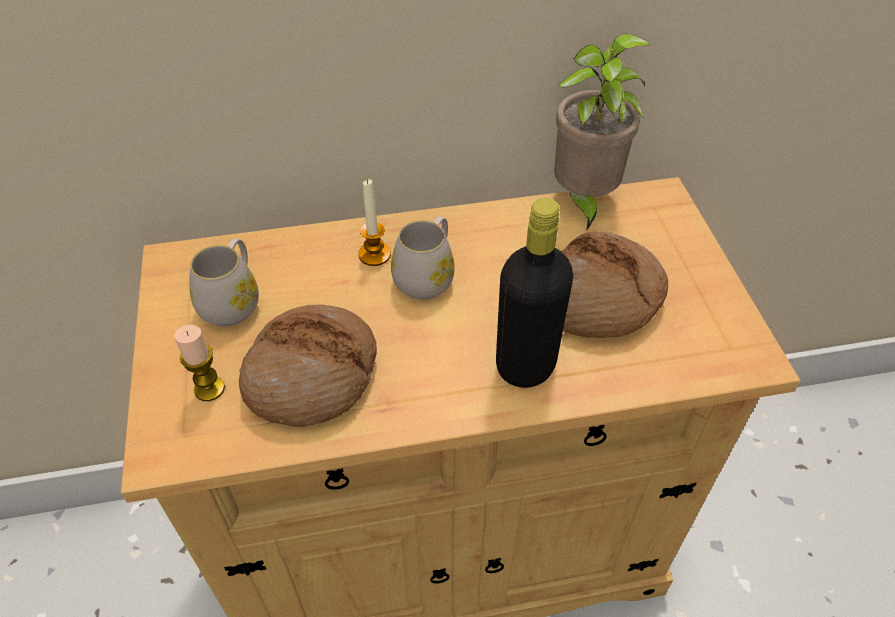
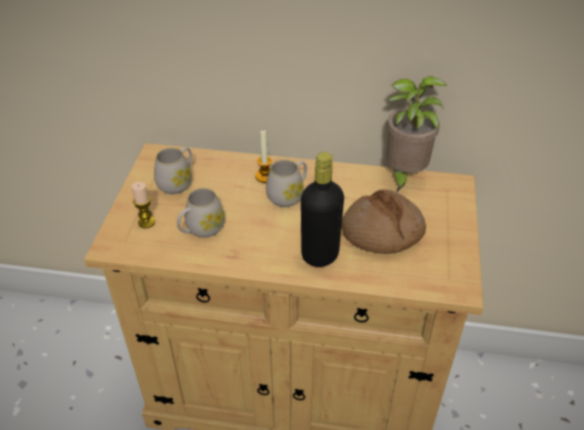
camera: 20 degrees right, 5 degrees down
bread [239,304,377,427] -> white mug [177,188,225,238]

